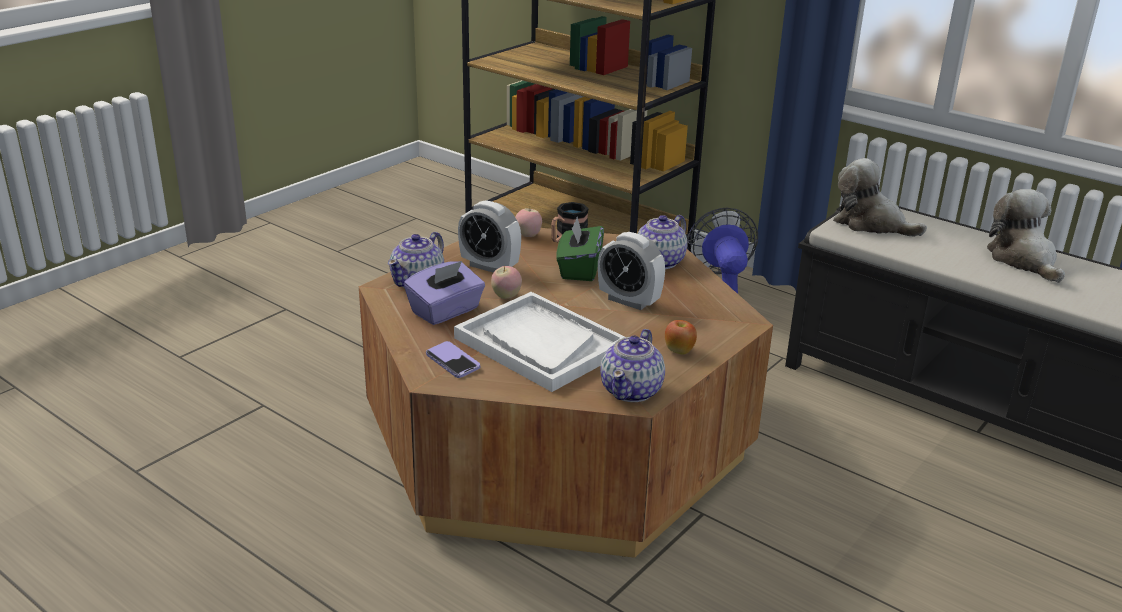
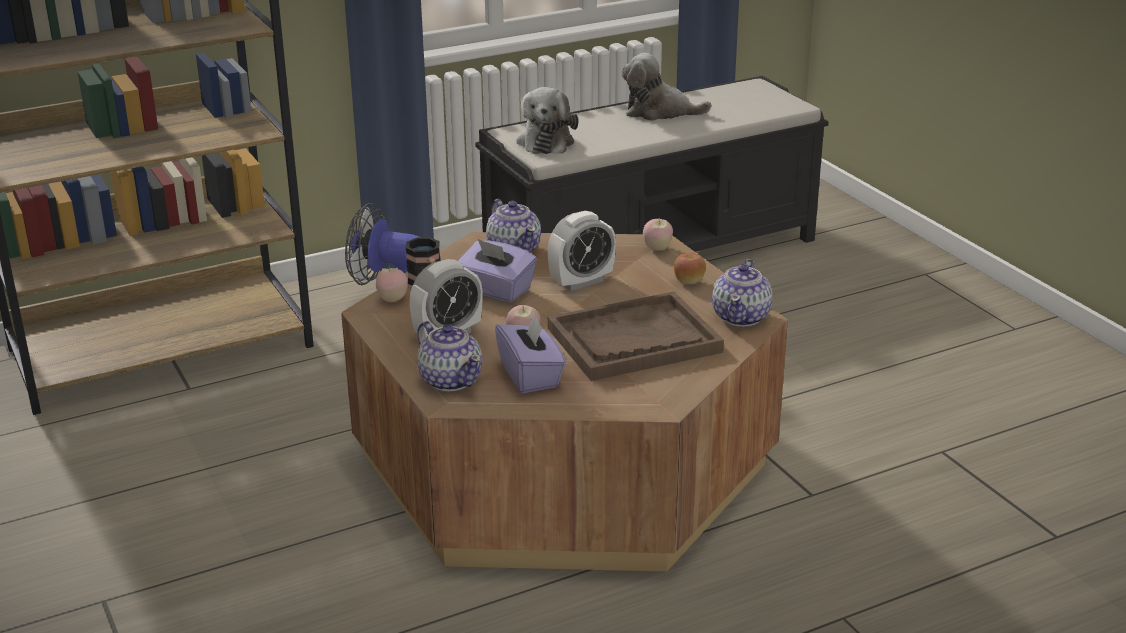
camera: 65 degrees left, 0 degrees up
phone [426,341,480,378] -> none
white tray [454,292,625,392] -> brown tray [548,292,724,381]
green tissue box [557,217,604,281] -> purple tissue box [458,239,537,302]
teapot [600,329,665,402] -> teapot turned 60 degrees clockwise [712,259,773,327]
plush toy [833,158,927,237] -> plush toy turned 60 degrees counterclockwise [516,87,579,154]
none -> apple [643,218,673,251]

